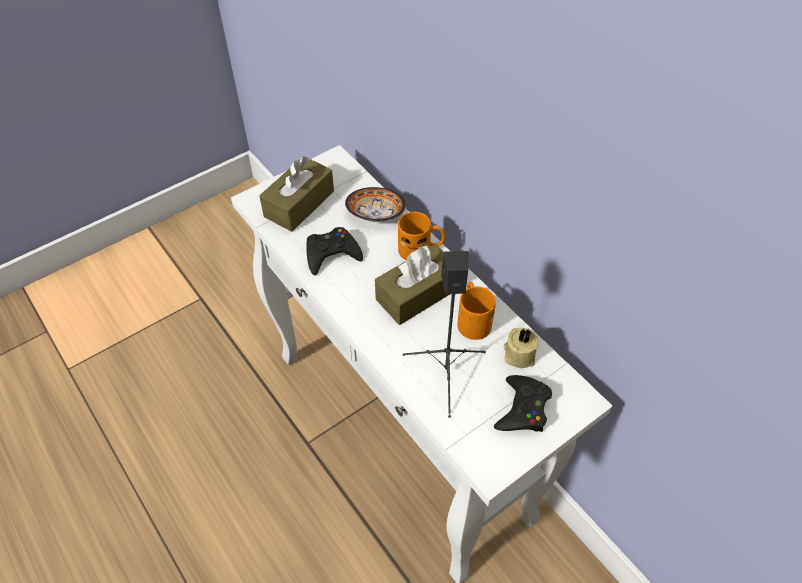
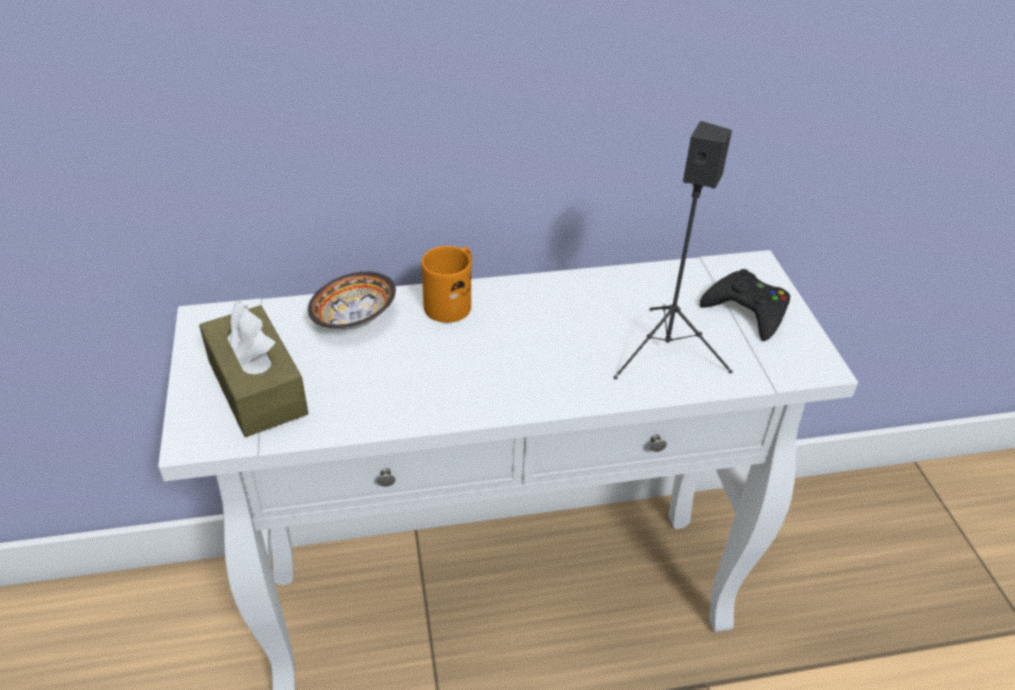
camera: 65 degrees left, 10 degrees down
black game controller [306,227,363,275] -> none
brown tissue box [375,244,450,325] -> none
orange mug [457,282,496,340] -> none
beige candle [504,328,538,368] -> none

